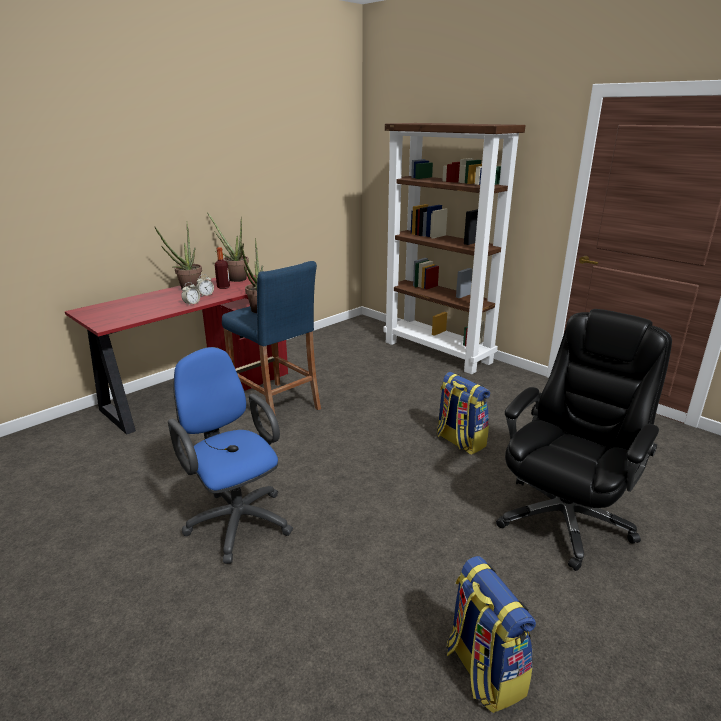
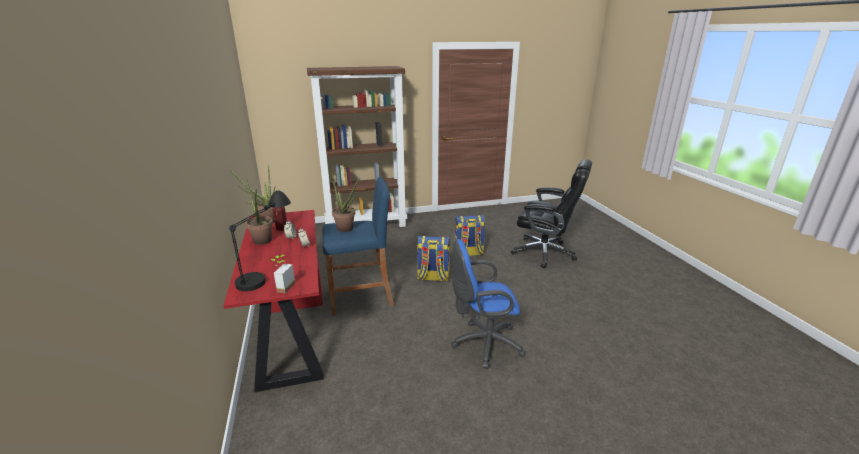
camera: 60 degrees left, 0 degrees up
backpack [446,556,536,713] -> backpack moved to [417,236,450,282]
black office chair [496,309,672,571] -> black office chair turned 135 degrees clockwise [511,159,592,268]
none -> black table lamp [229,190,291,291]
none -> potted plant [271,255,295,294]

